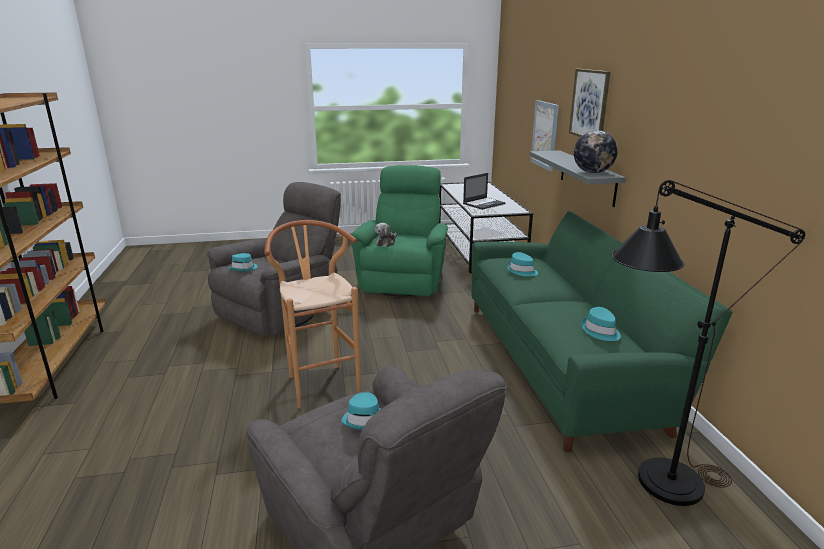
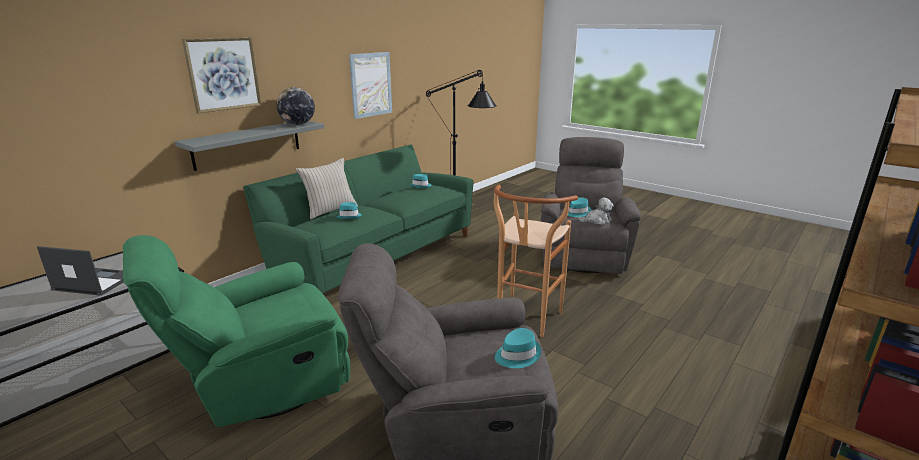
camera: 130 degrees left, 0 degrees up
plush toy [375,223,397,247] -> plush toy moved to [578,198,613,225]
picture [531,100,559,171] -> picture moved to [349,52,392,119]
none -> beige pillow [296,158,358,219]

